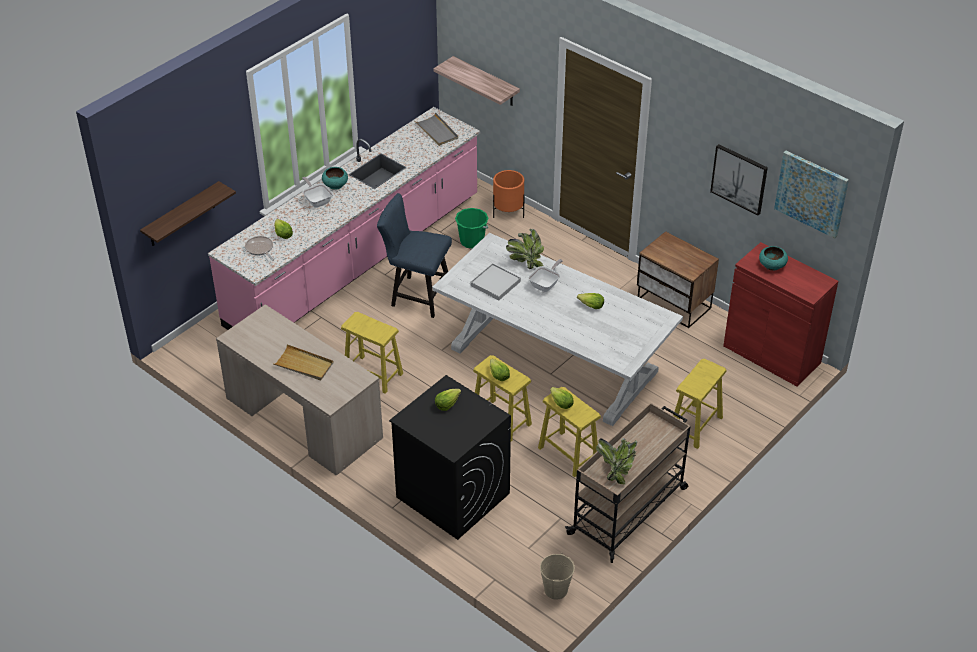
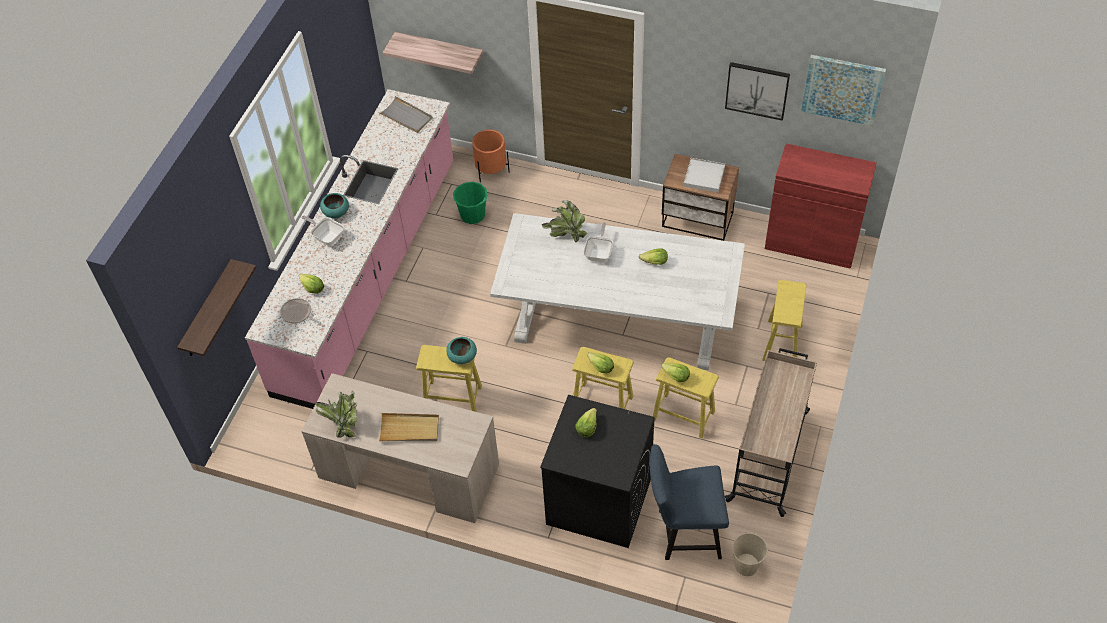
camera: 20 degrees left, 10 degrees up
blue chair [377,193,452,318] -> blue chair moved to [650,444,729,560]
white tray [471,263,521,300] -> white tray moved to [683,158,725,193]
potted plant [596,438,638,485] -> potted plant moved to [316,391,357,438]
turquoise bowl [759,246,788,271] -> turquoise bowl moved to [446,337,477,364]

